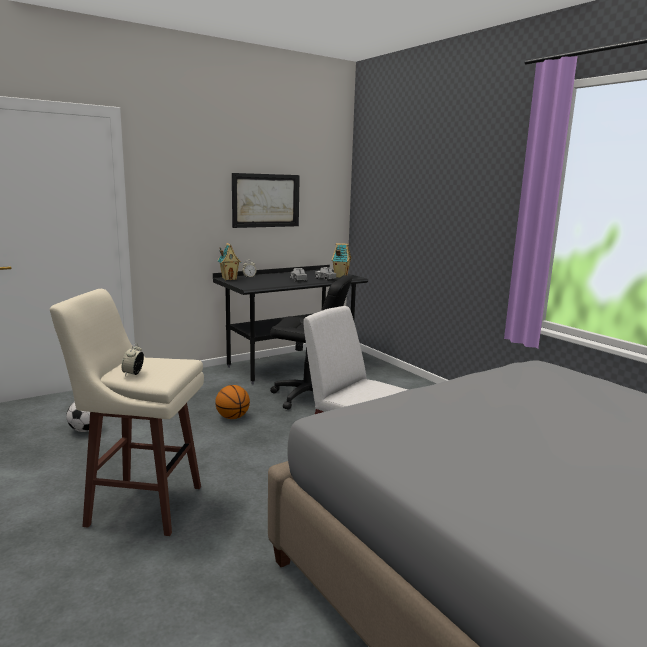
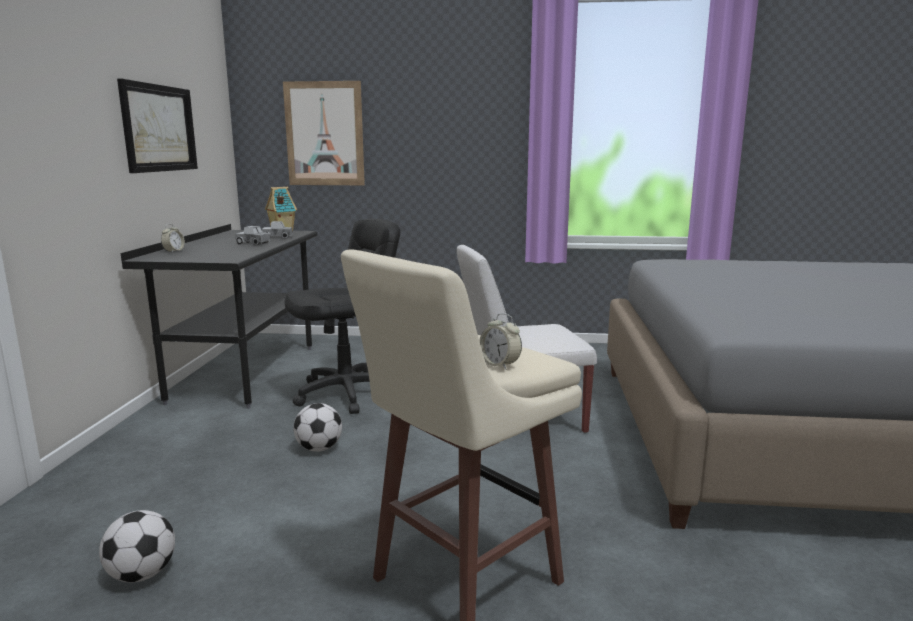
camera: 50 degrees left, 0 degrees up
basketball [215,385,250,419] -> football [293,403,342,452]
toy house [218,243,241,280] -> none
none -> picture [283,81,365,185]

